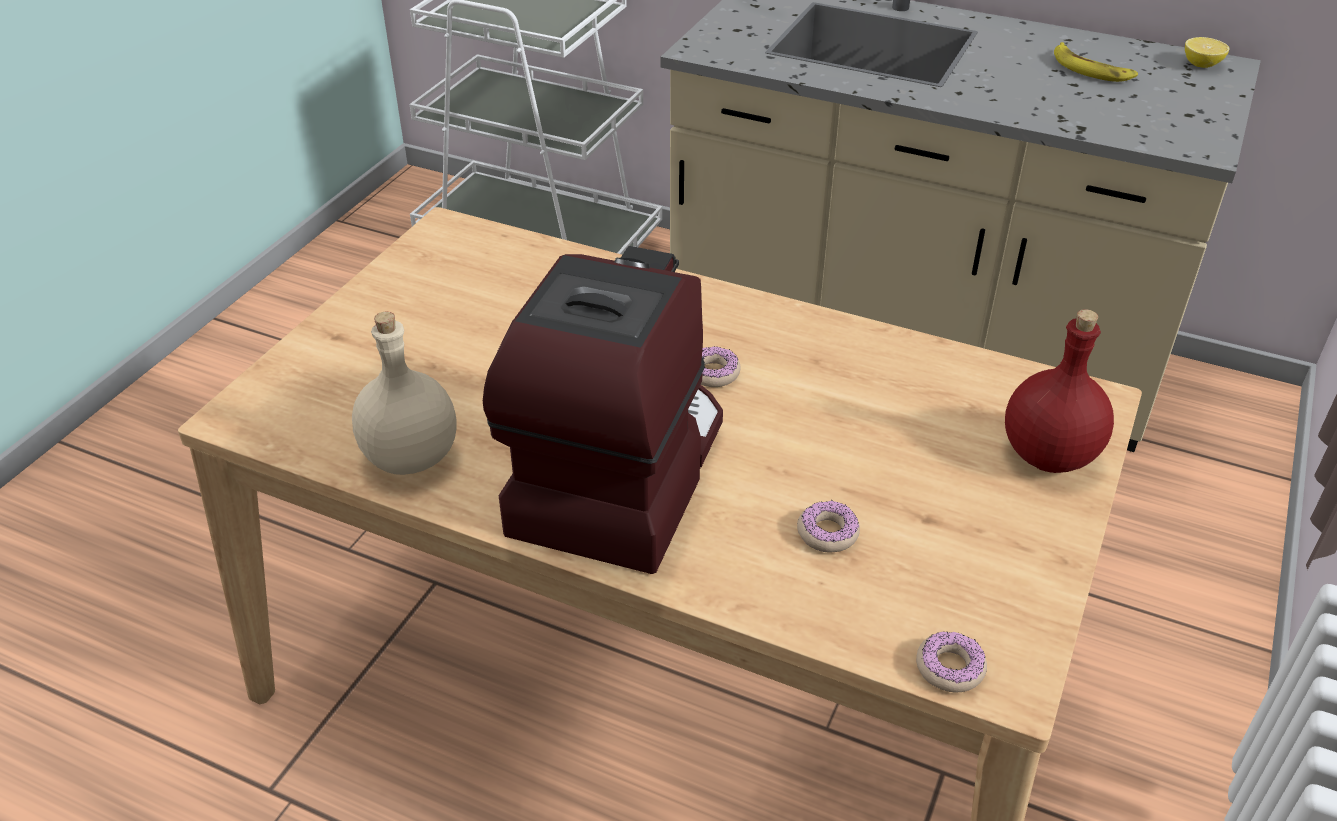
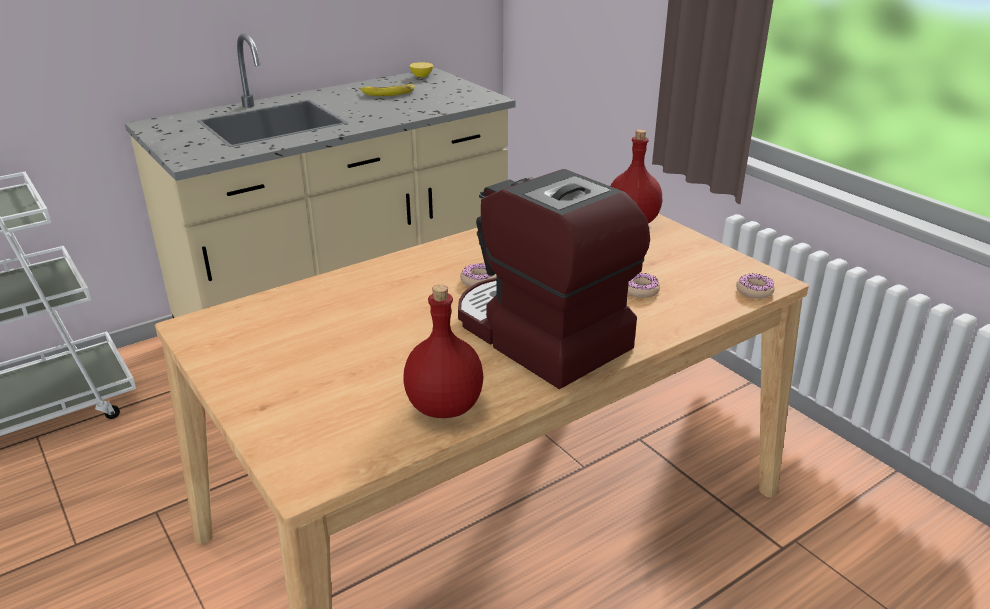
camera: 60 degrees left, 10 degrees down
beige bottle [352,312,457,475] -> red bottle [403,285,484,418]

